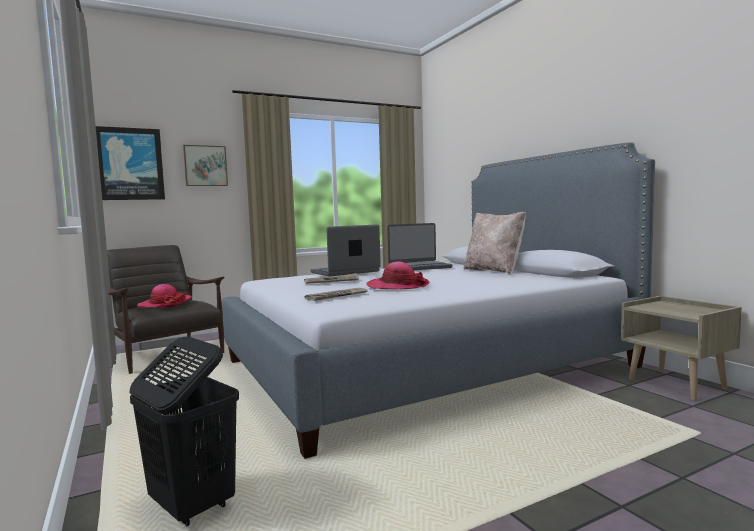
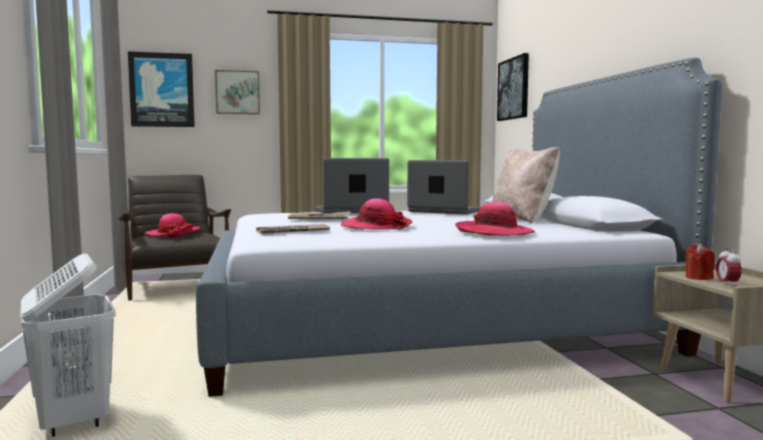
camera: 15 degrees right, 0 degrees up
black laundry basket [130,336,239,526] -> white laundry basket [21,253,116,437]
laptop [387,223,453,270] -> laptop turned 150 degrees counterclockwise [407,160,481,215]
none -> hat [455,202,535,236]
none -> picture [497,53,529,121]
none -> red candle [685,243,715,280]
none -> alarm clock [716,247,742,284]

